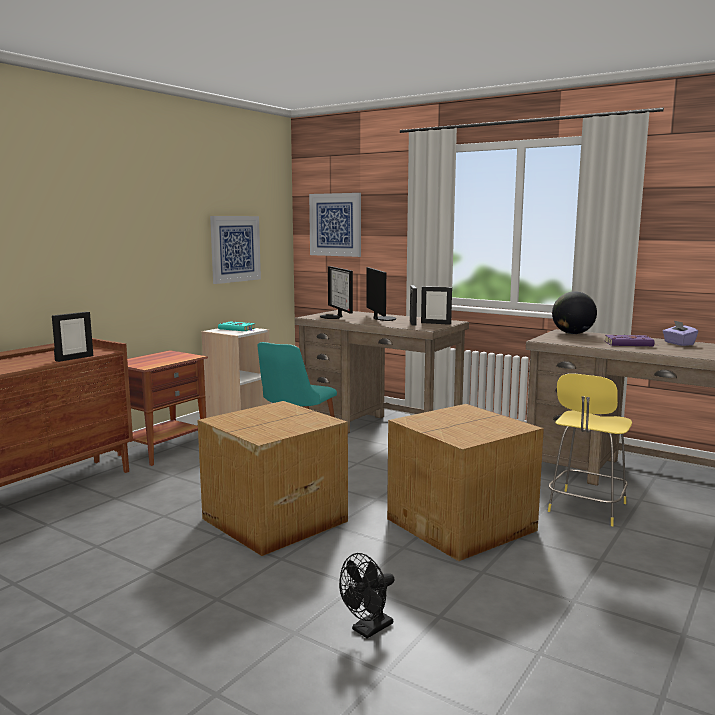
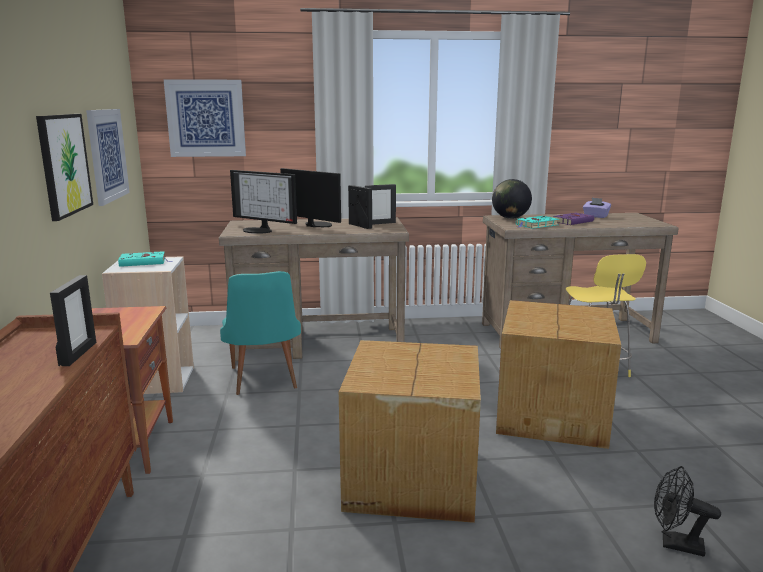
camera: 40 degrees left, 5 degrees up
black fan [339,553,394,638] -> black fan turned 105 degrees clockwise [654,466,721,557]
none -> picture [36,114,93,221]
none -> turquoise book [516,216,559,229]

